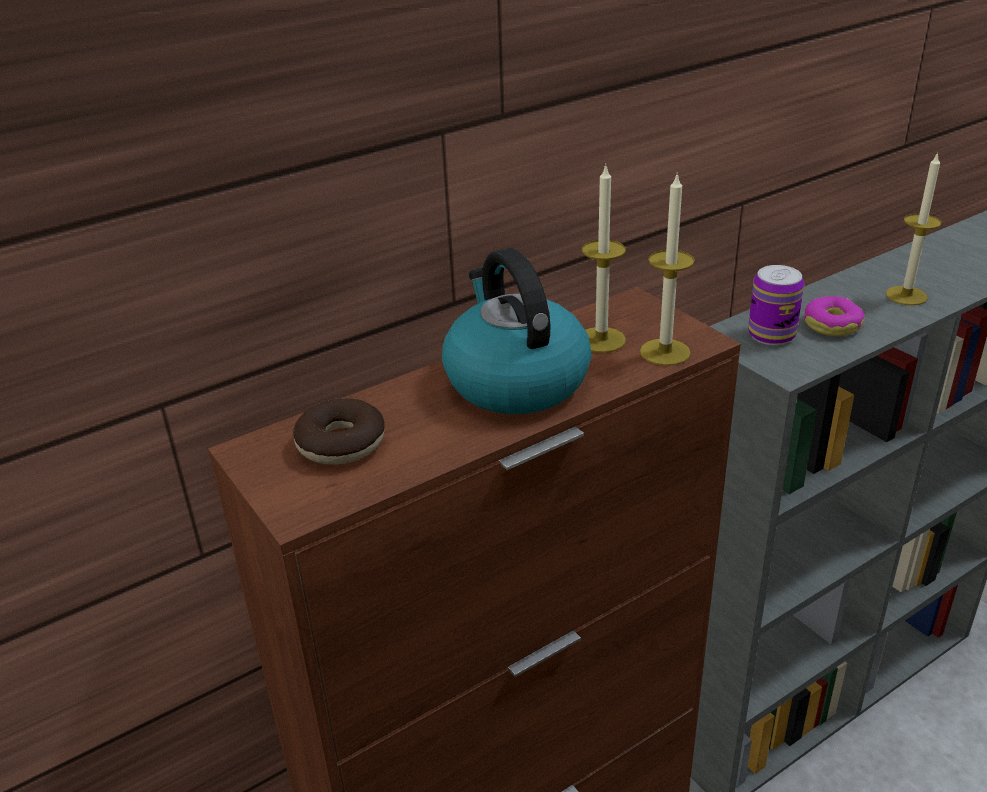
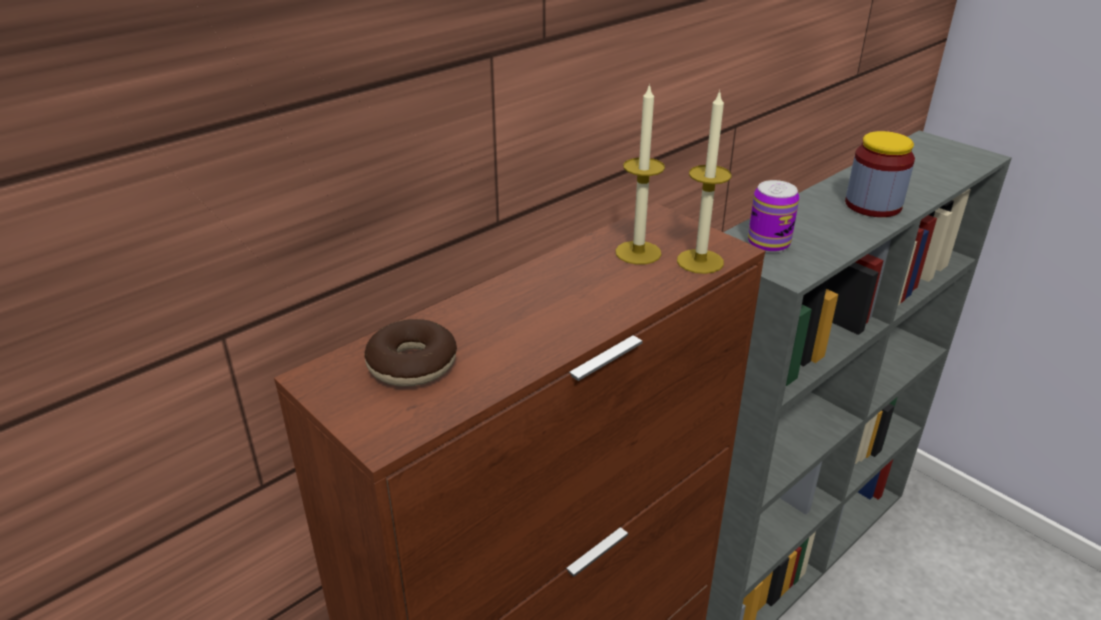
camera: 10 degrees left, 0 degrees up
kettle [442,248,592,414] -> none
donut [804,296,865,336] -> none
candle [886,152,942,305] -> jar [845,131,915,217]

